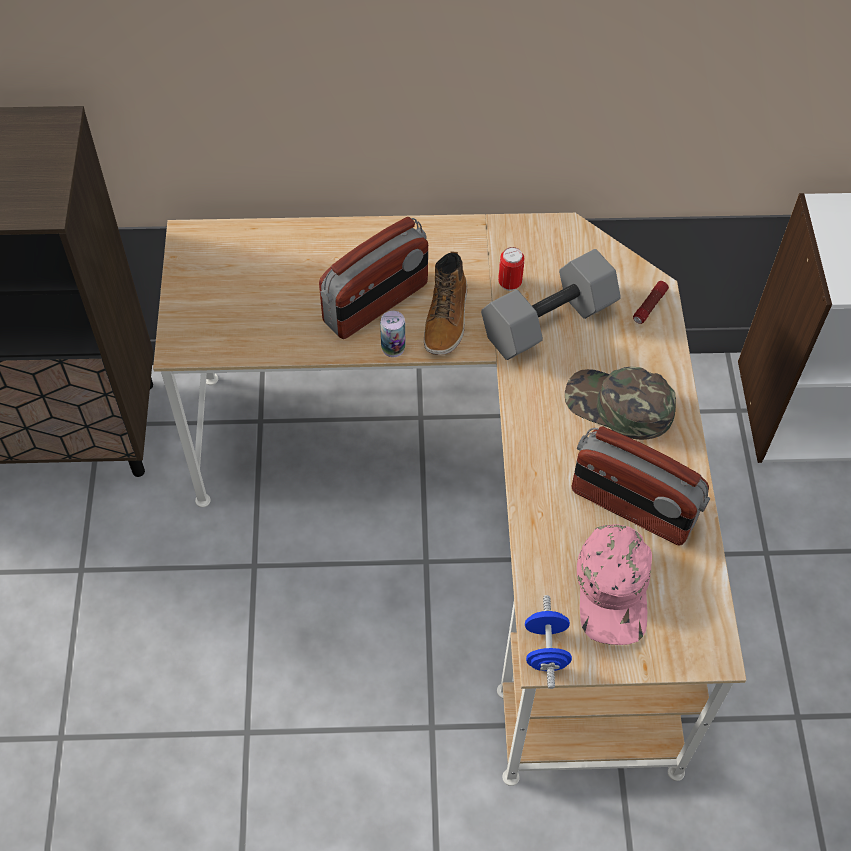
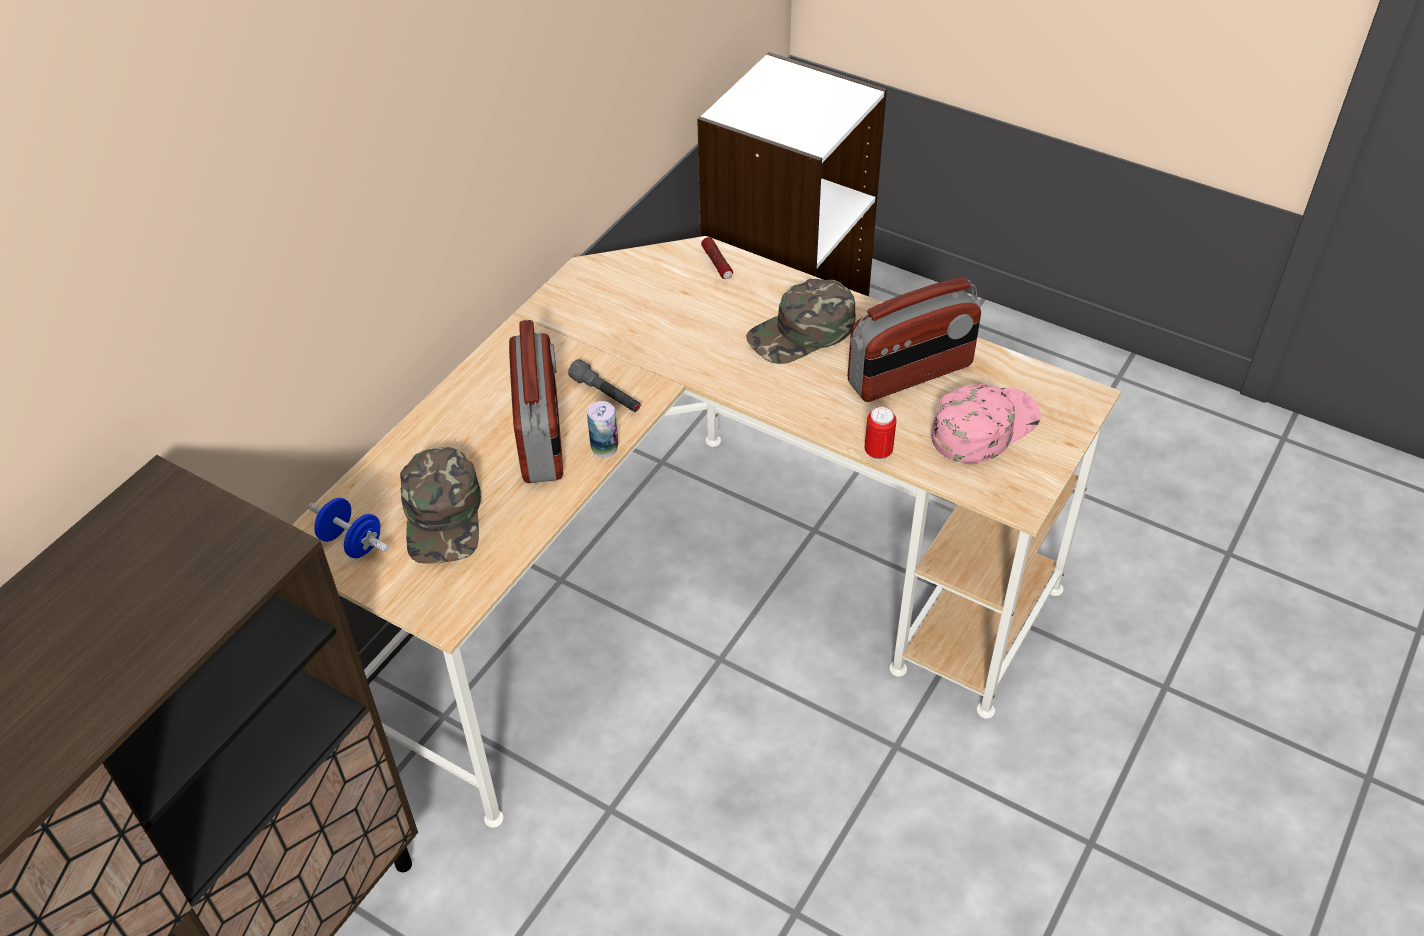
camera: 55 degrees left, 10 degrees down
boot [424,251,467,355] -> grey flashlight [568,359,641,412]
grey dumbbell [481,249,621,360] -> none
can [498,247,524,291] -> can moved to [864,407,897,461]
blue dumbbell [525,595,572,689] -> blue dumbbell moved to [308,498,389,558]
pink cap [577,524,652,645] -> pink cap turned 75 degrees counterclockwise [931,384,1041,463]
none -> green cap [400,447,481,564]

